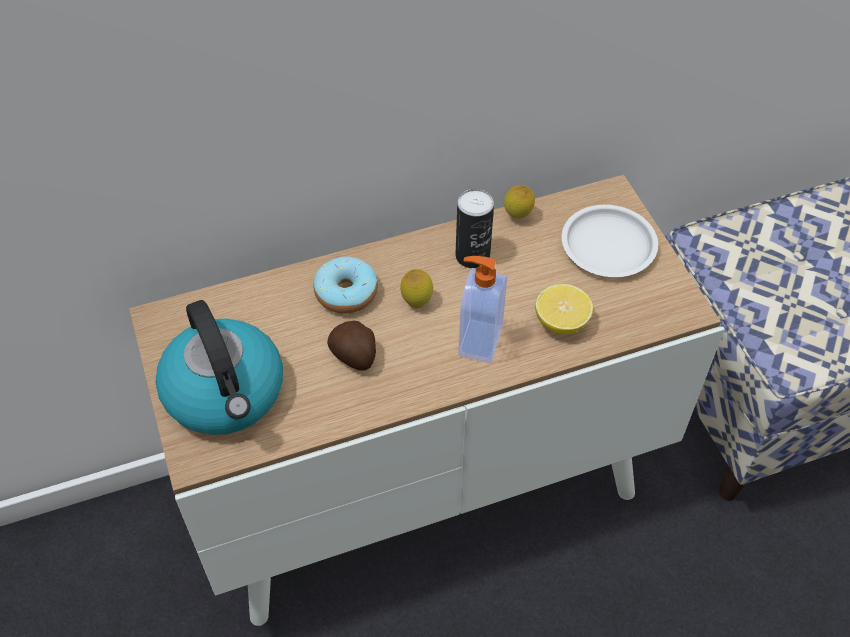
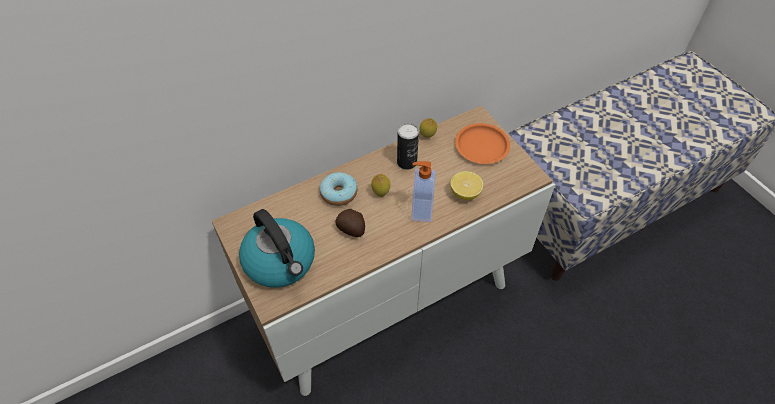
camera: 10 degrees left, 0 degrees up
white plate [562,205,658,277] -> orange plate [455,123,510,164]

